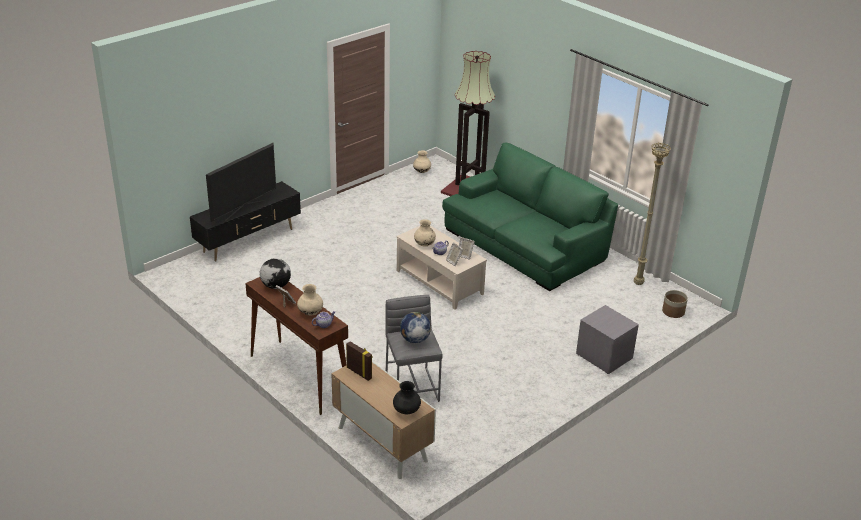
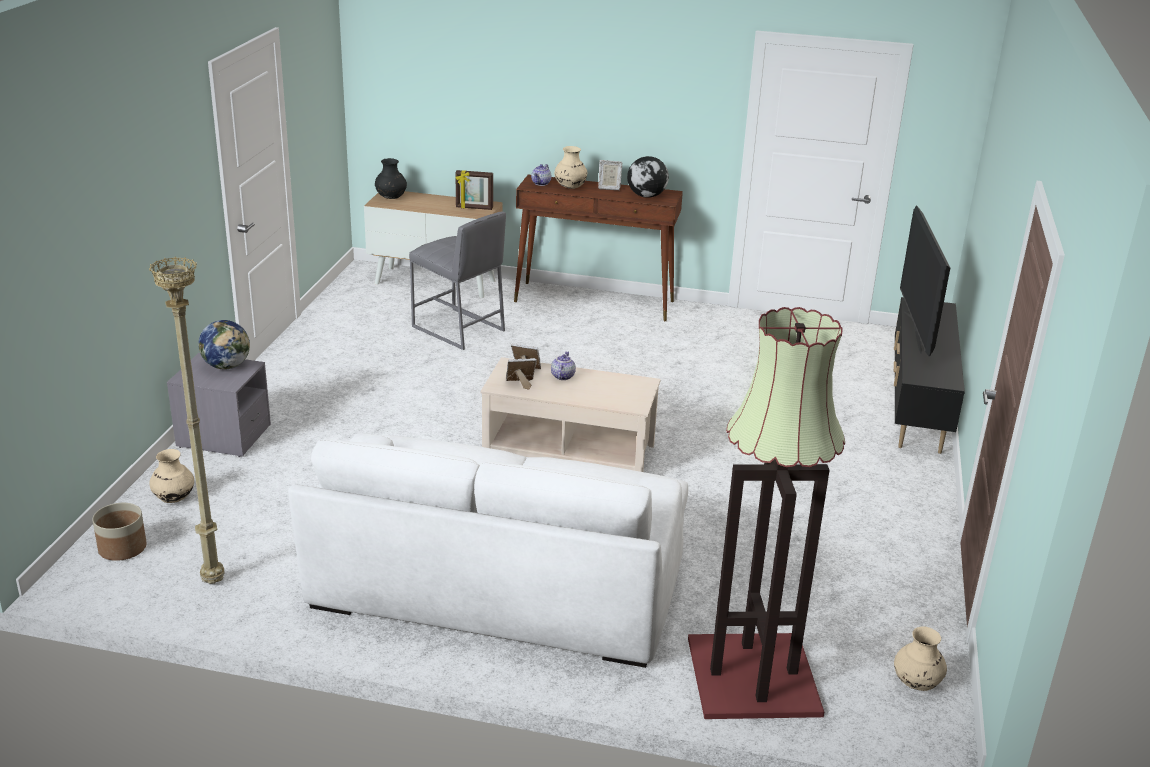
camera: 145 degrees right, 5 degrees down
globe [400,312,431,343] -> globe moved to [199,320,250,369]
beige vase [414,219,436,247] -> beige vase moved to [149,449,194,503]
green sofa [442,143,618,291] -> white sofa [288,433,688,668]

